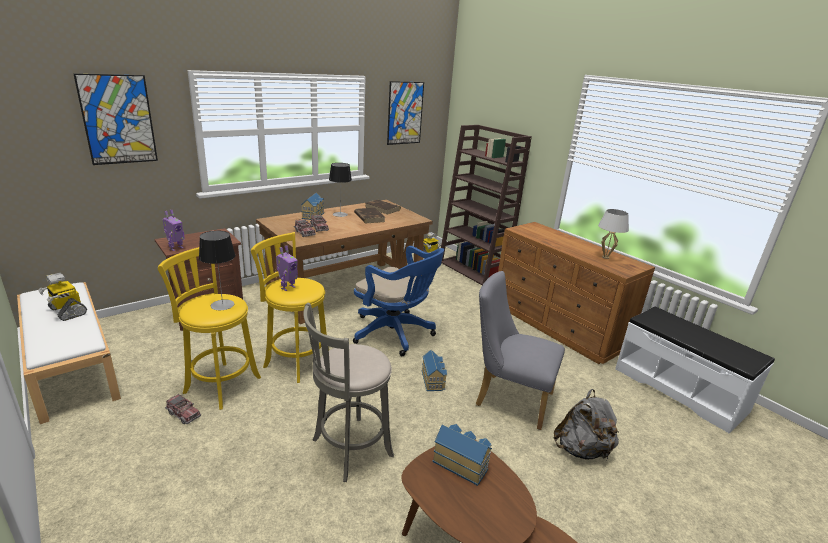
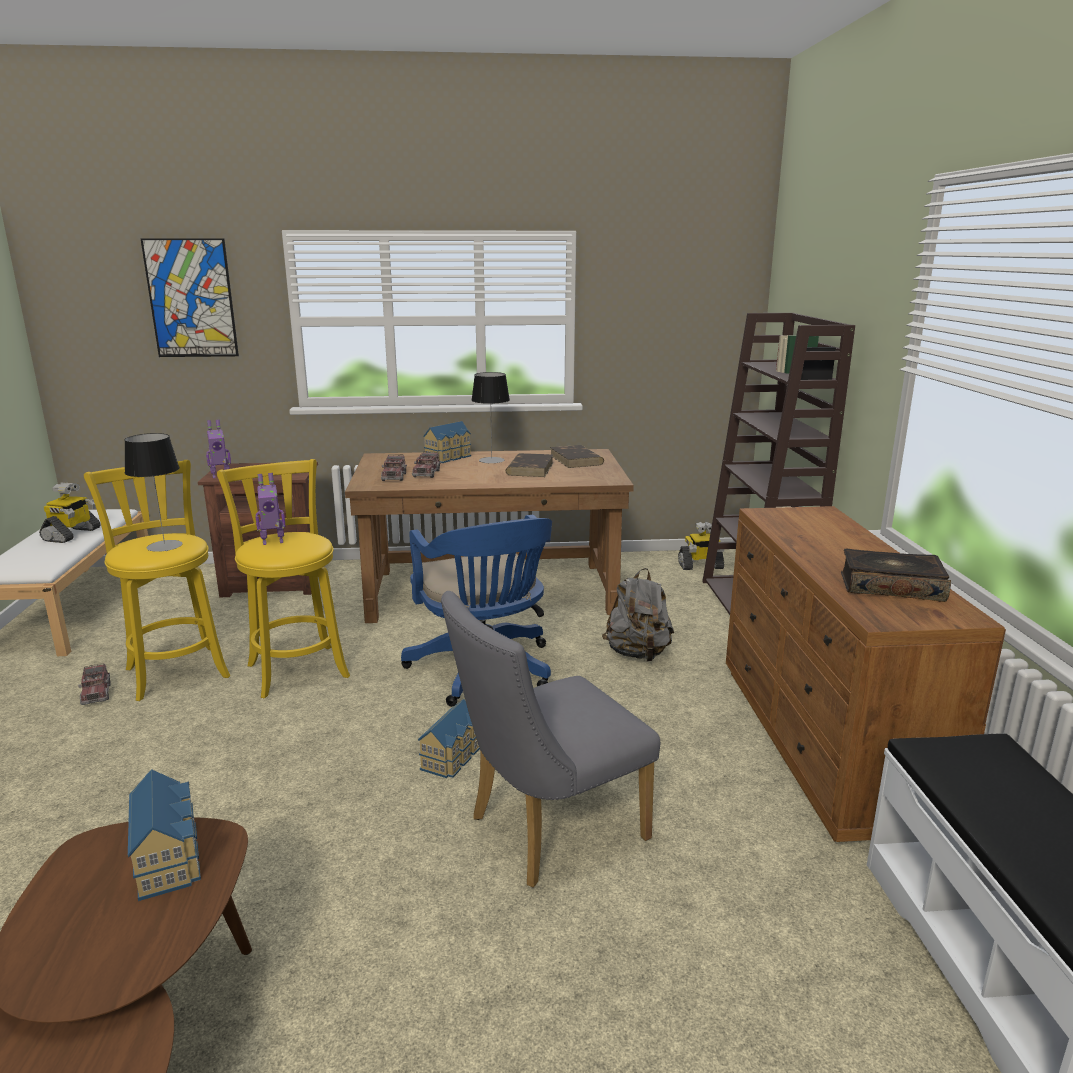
camera: 35 degrees right, 5 degrees down
toy robot [38,273,87,321] -> toy robot turned 150 degrees counterclockwise [39,483,101,543]
grey stool [303,303,394,482] -> none
picture [387,81,424,145] -> none
grey chair [476,271,565,430] -> grey chair turned 90 degrees counterclockwise [441,591,660,888]
grey backpack [554,389,619,460] -> grey backpack moved to [602,568,674,662]
white table lamp [598,209,629,259] -> book [841,549,951,602]

